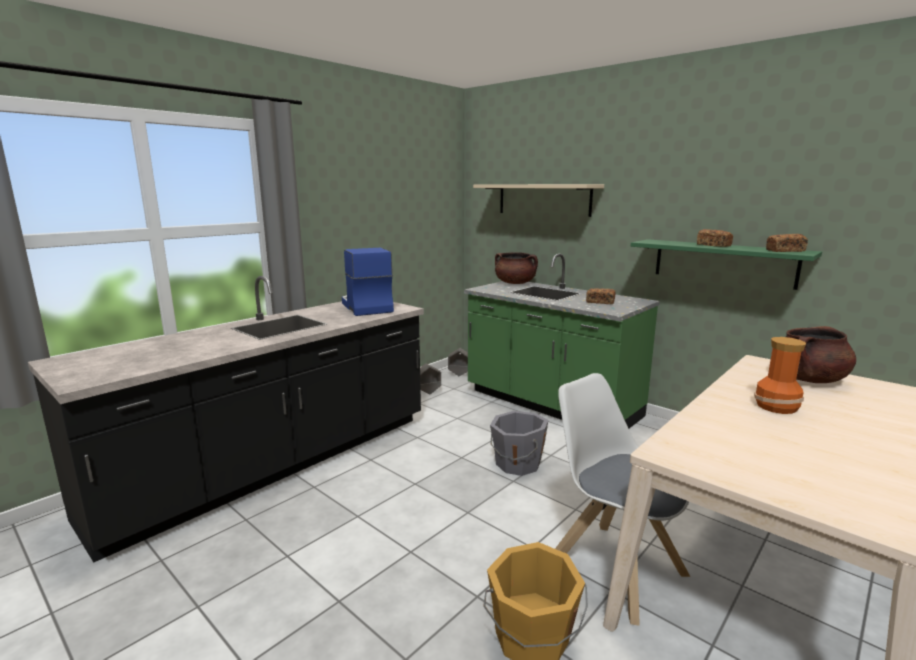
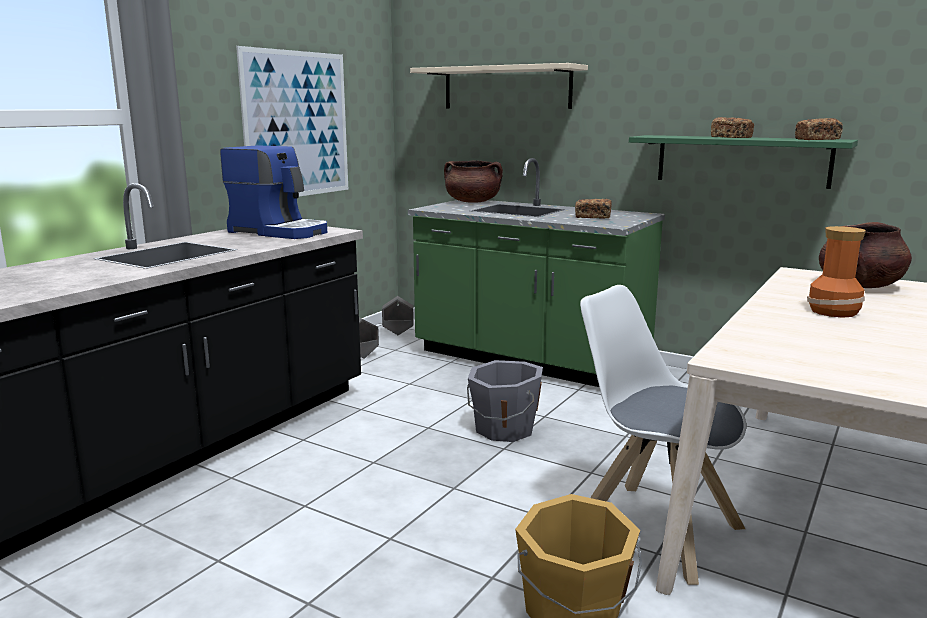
camera: 10 degrees left, 0 degrees up
coffee machine [342,248,394,316] -> coffee machine turned 150 degrees clockwise [220,145,327,239]
none -> picture [236,46,348,196]

